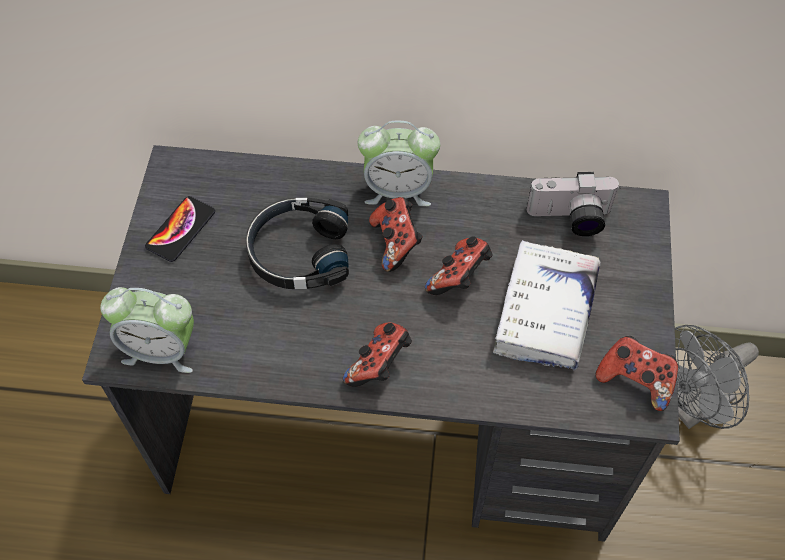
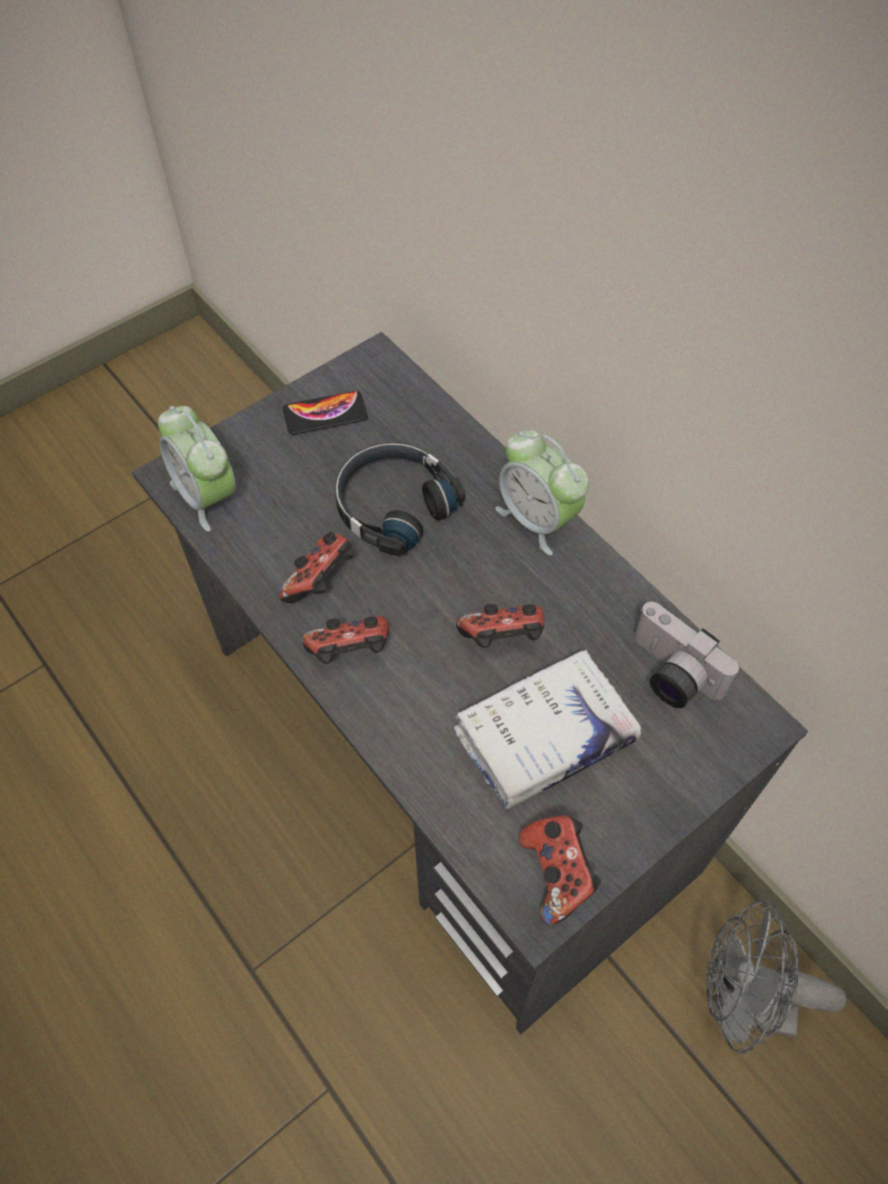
camera: 45 degrees right, 0 degrees up
game controller [369,197,423,272] -> game controller moved to [278,532,354,603]

